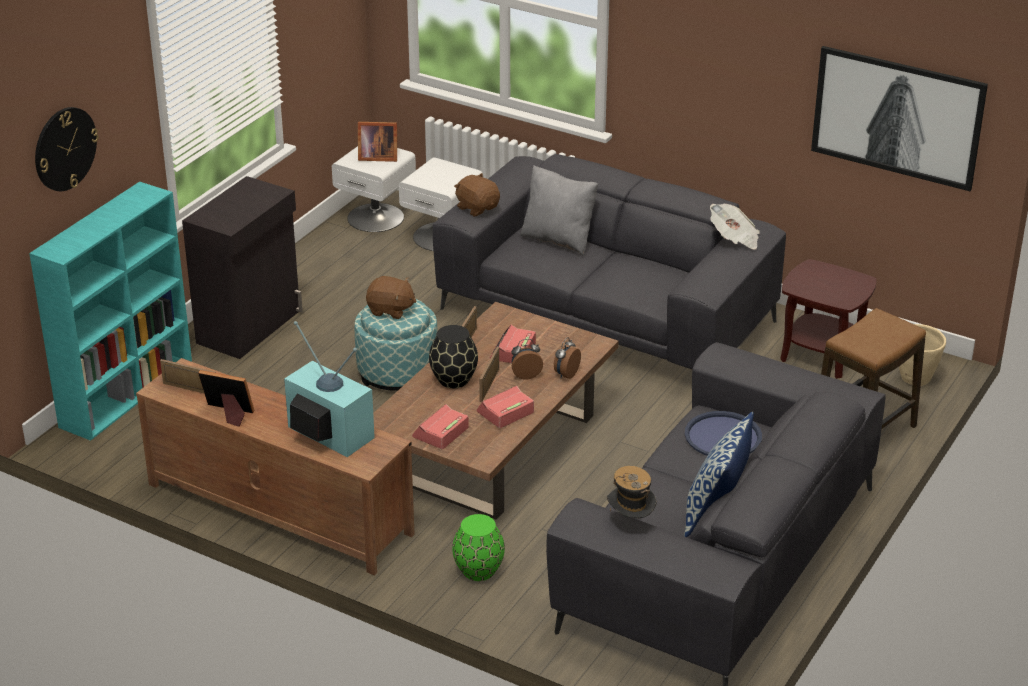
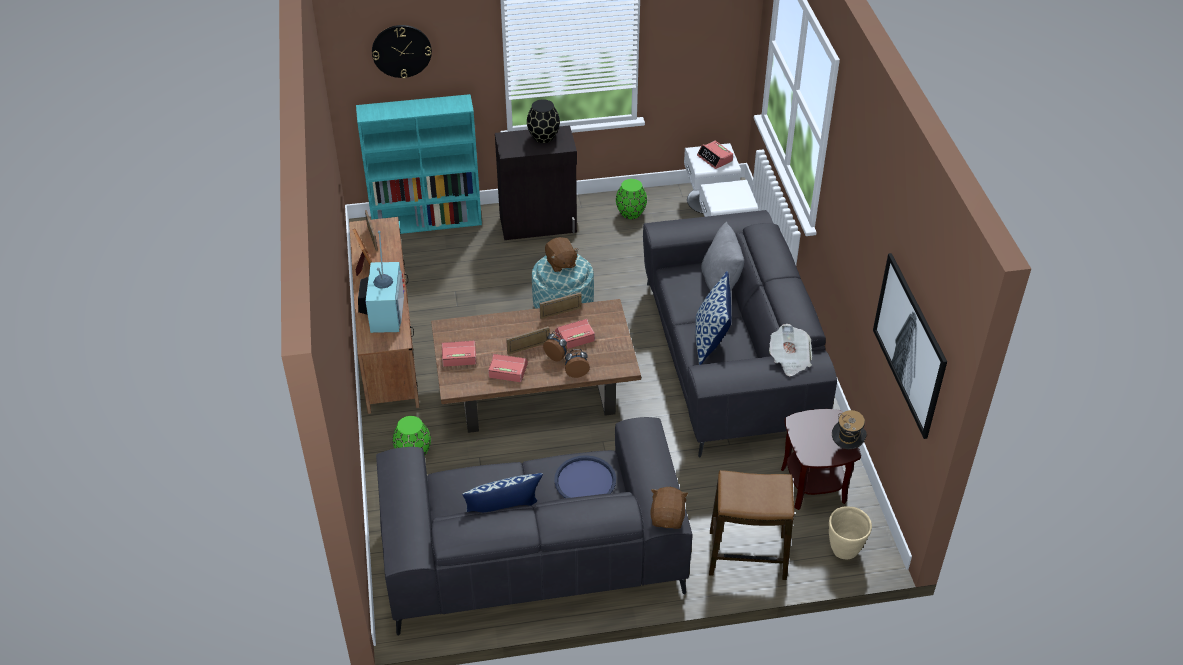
camera: 50 degrees right, 10 degrees up
picture frame [358,122,397,162] -> alarm clock [697,141,733,169]
black vase [429,325,478,388] -> black vase moved to [527,99,560,143]
brown plush toy [454,173,500,217] -> brown plush toy moved to [650,487,689,529]
hat [607,466,656,519] -> hat moved to [832,410,867,449]
none -> green vase [616,179,647,219]
none -> pillow [695,271,731,365]

